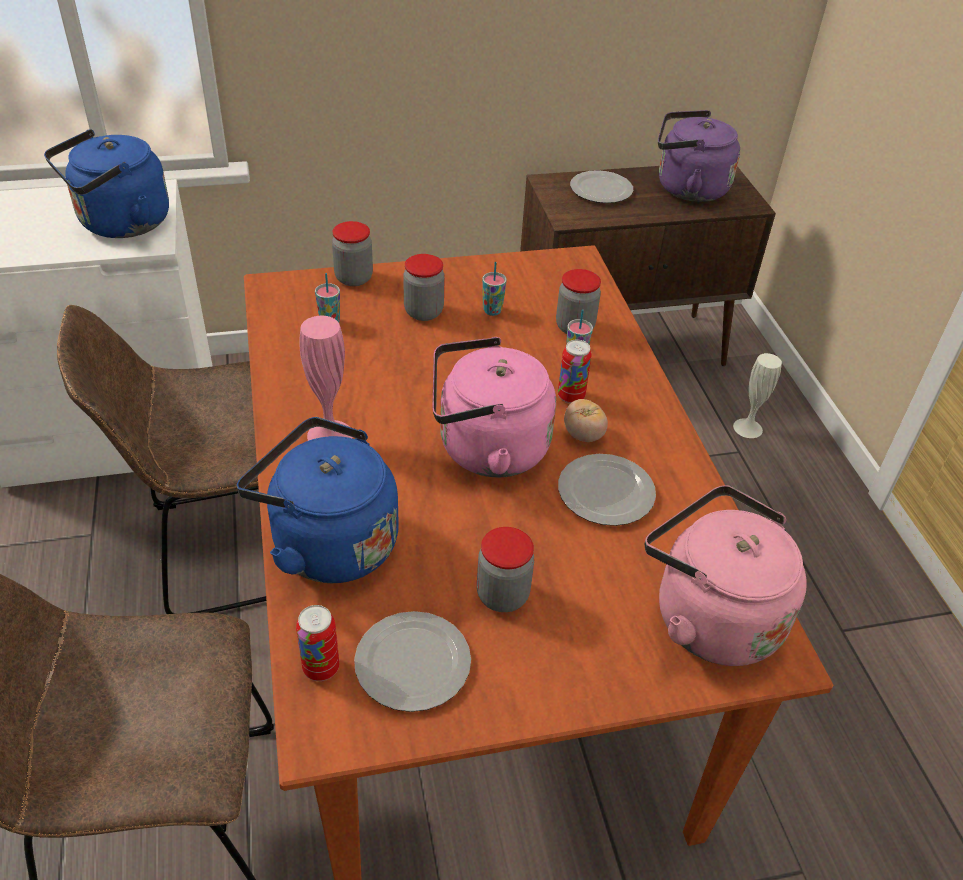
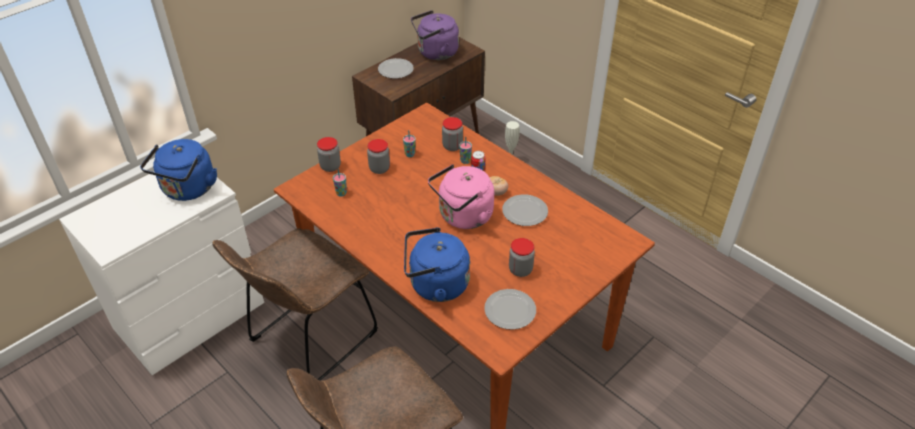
camera: 30 degrees left, 0 degrees up
can [296,605,339,681] -> none
pink vase [299,316,352,441] -> none
pink kettle [645,485,807,666] -> none

